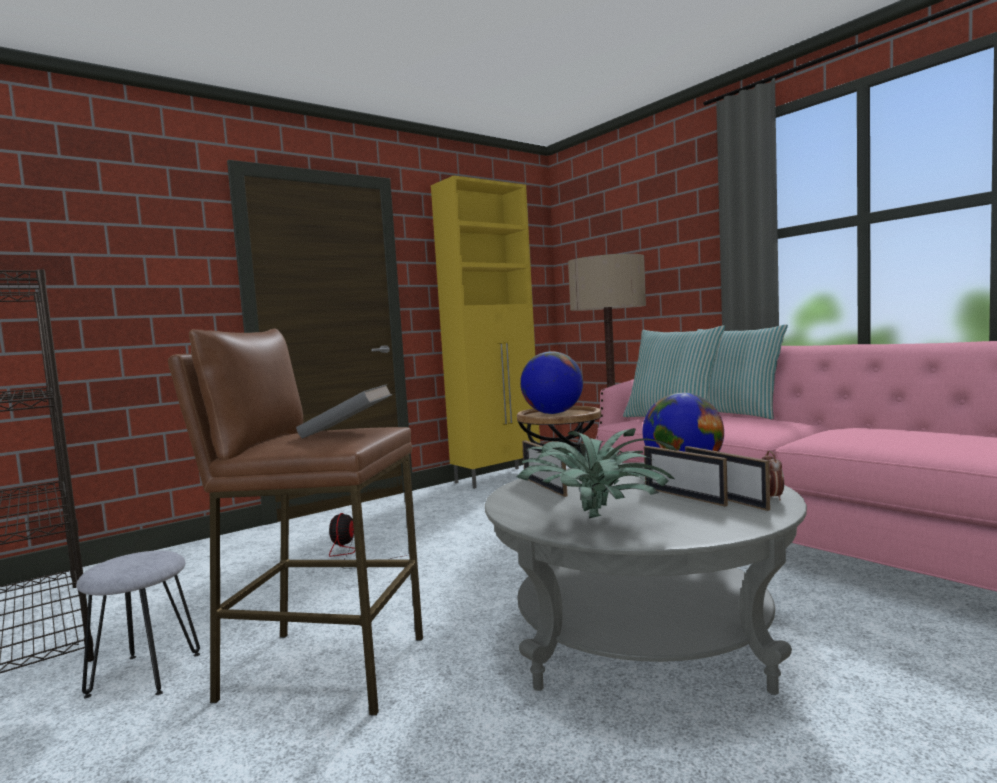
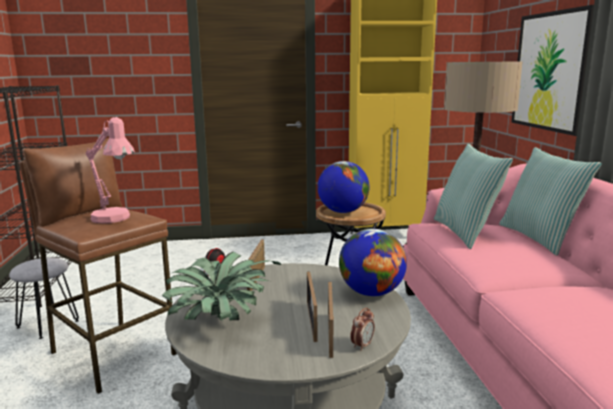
camera: 30 degrees right, 10 degrees up
grey book [296,384,392,439] -> pink table lamp [85,117,135,223]
none -> picture [511,5,594,136]

